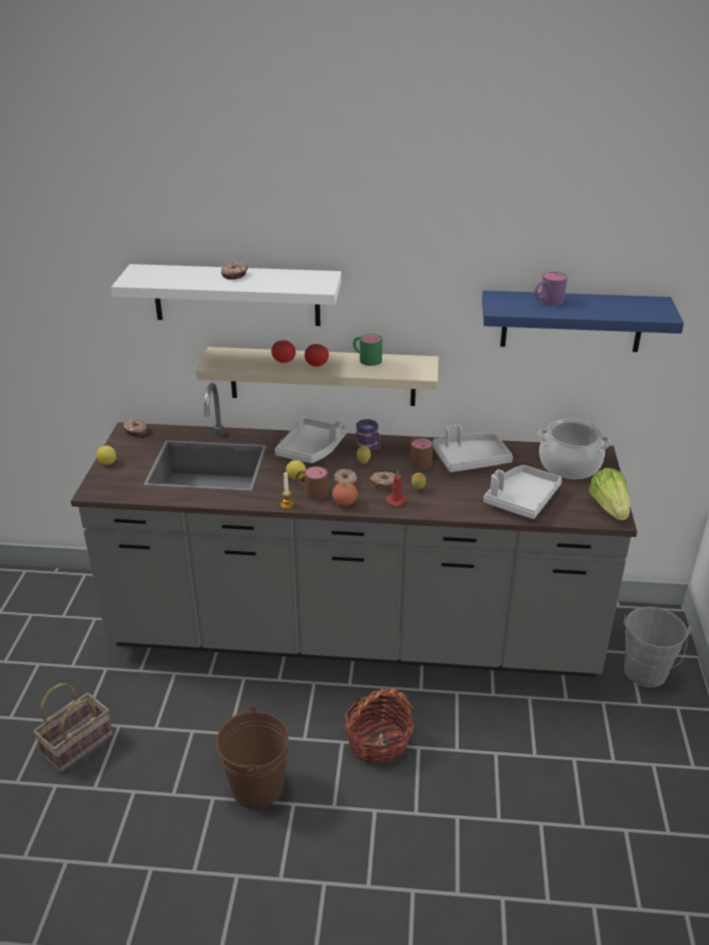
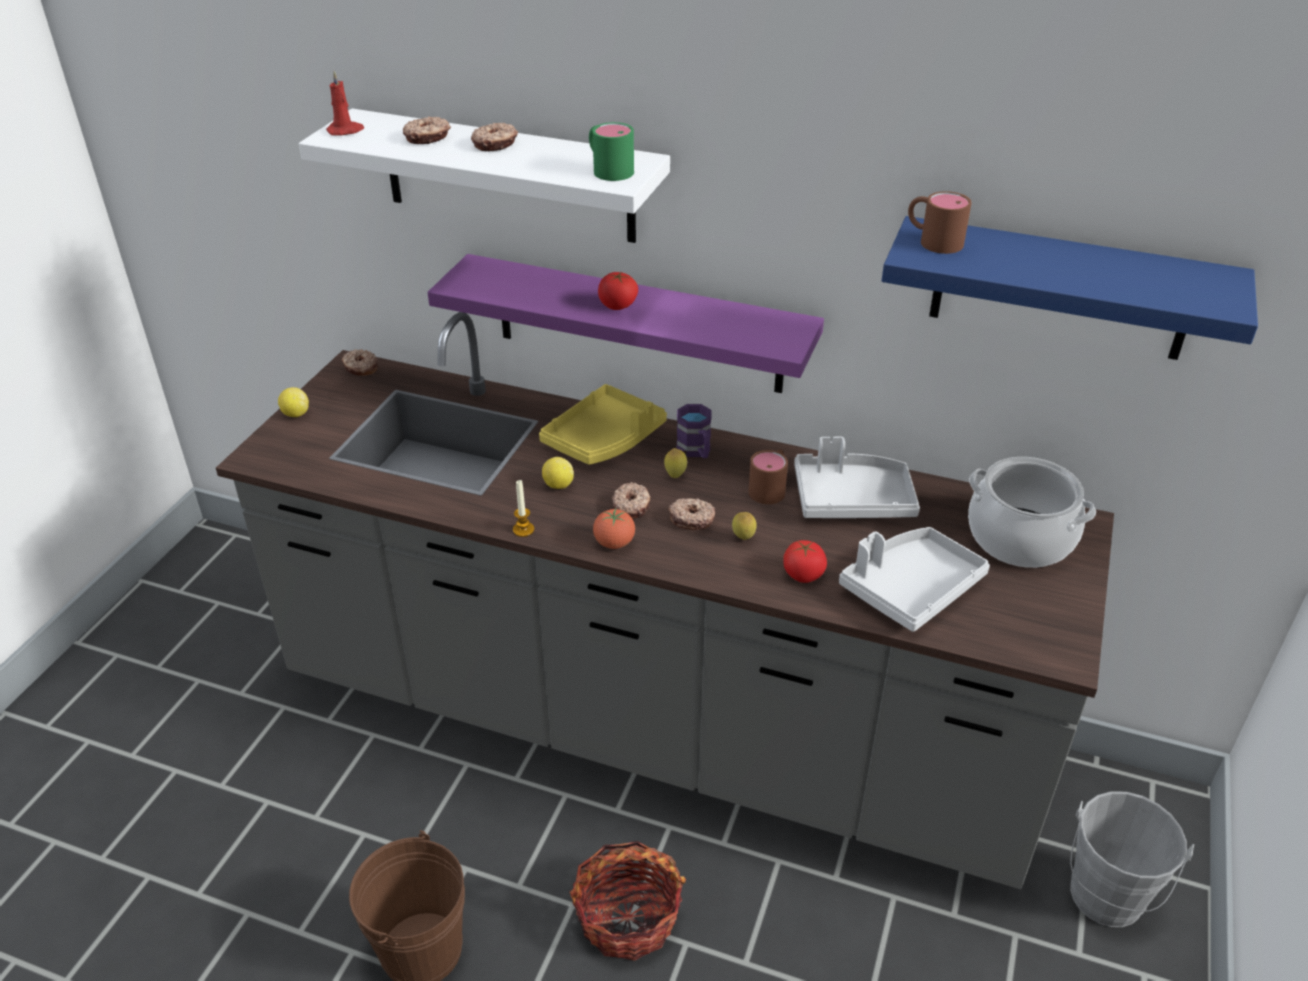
camera: 15 degrees right, 5 degrees up
basket [33,683,113,773] -> none
beige shelf [196,347,439,406] -> purple shelf [427,254,824,393]
tomato [271,340,296,363] -> tomato moved to [783,540,827,583]
grey tray [275,417,347,463] -> yellow tray [539,384,667,465]
brown mug [296,466,328,500] -> brown mug moved to [908,191,972,254]
green mug [353,334,382,366] -> green mug moved to [589,122,634,181]
red candle [386,470,407,507] -> red candle moved to [326,70,364,136]
purple mug [534,272,567,306] -> none
lettuce [589,468,630,520] -> none
none -> donut [403,116,451,144]

